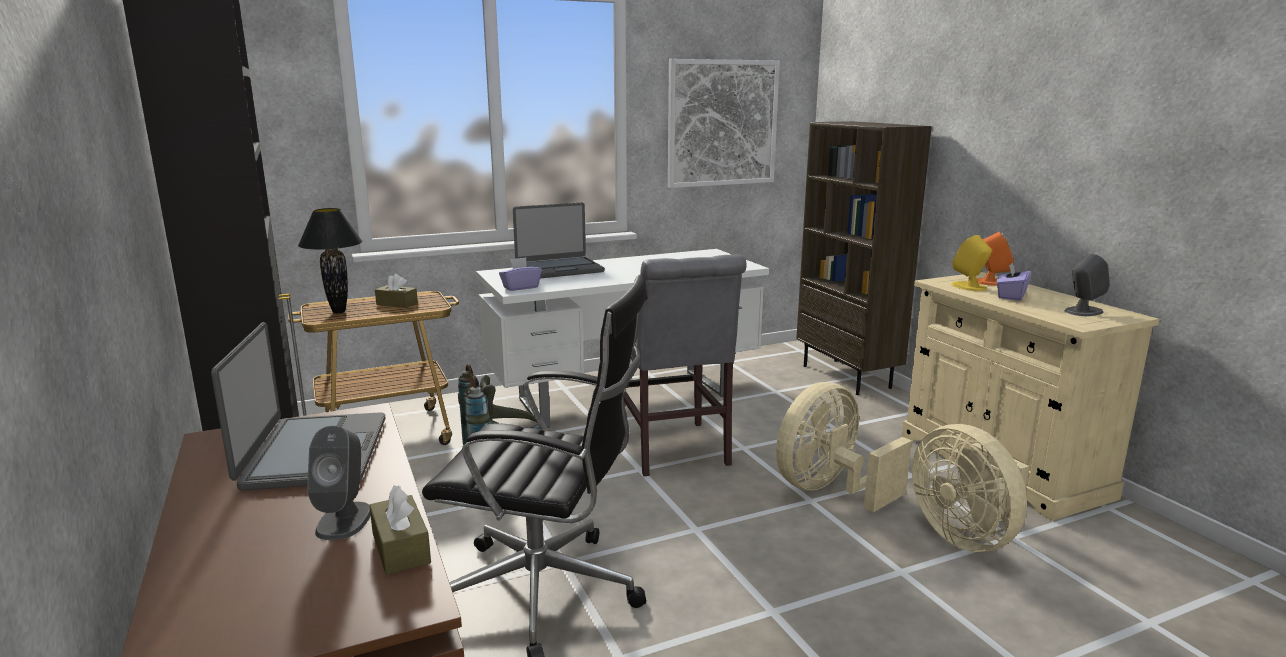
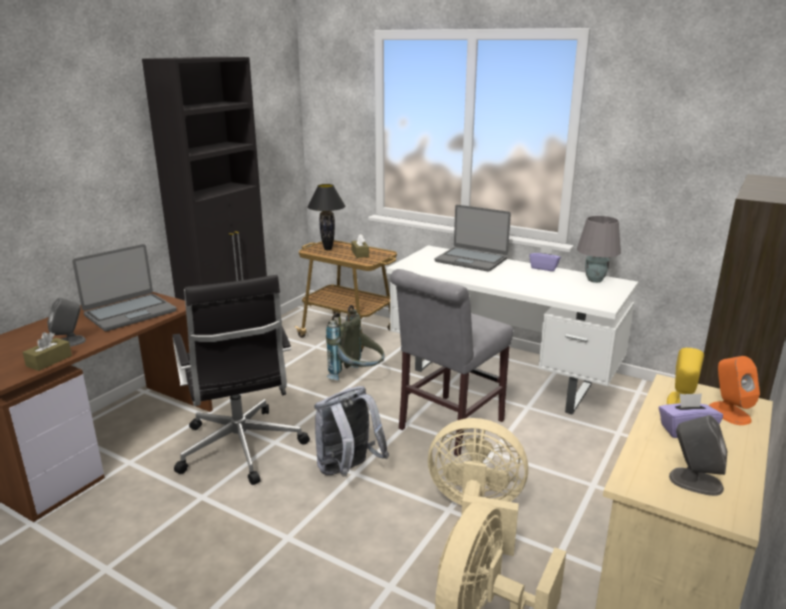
camera: 55 degrees right, 5 degrees up
purple tissue box [499,257,542,291] -> purple tissue box moved to [529,245,561,271]
picture [668,59,780,188] -> none
none -> grey backpack [314,386,389,477]
none -> grey table lamp [577,216,621,283]

